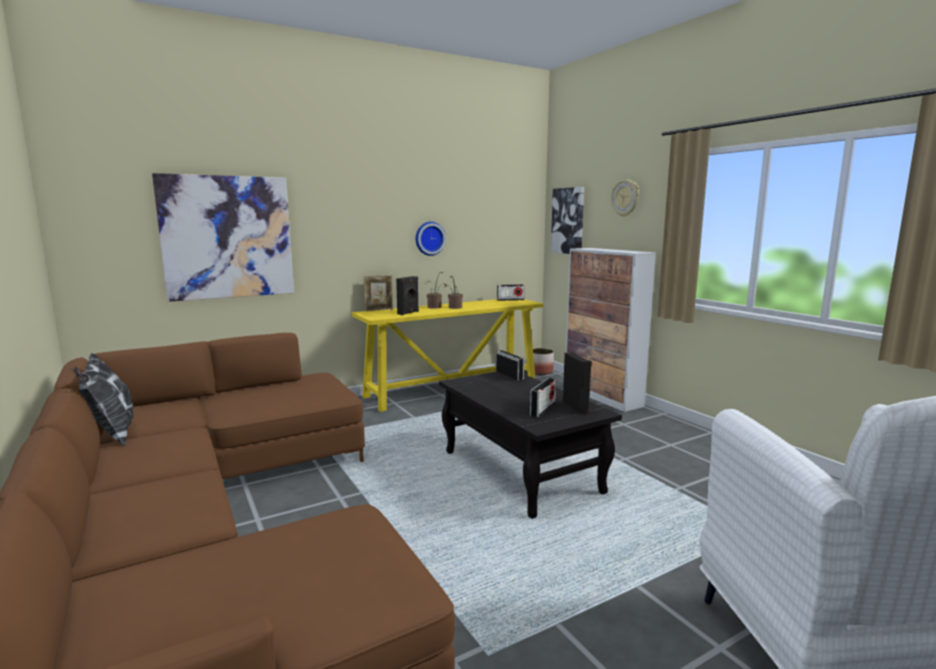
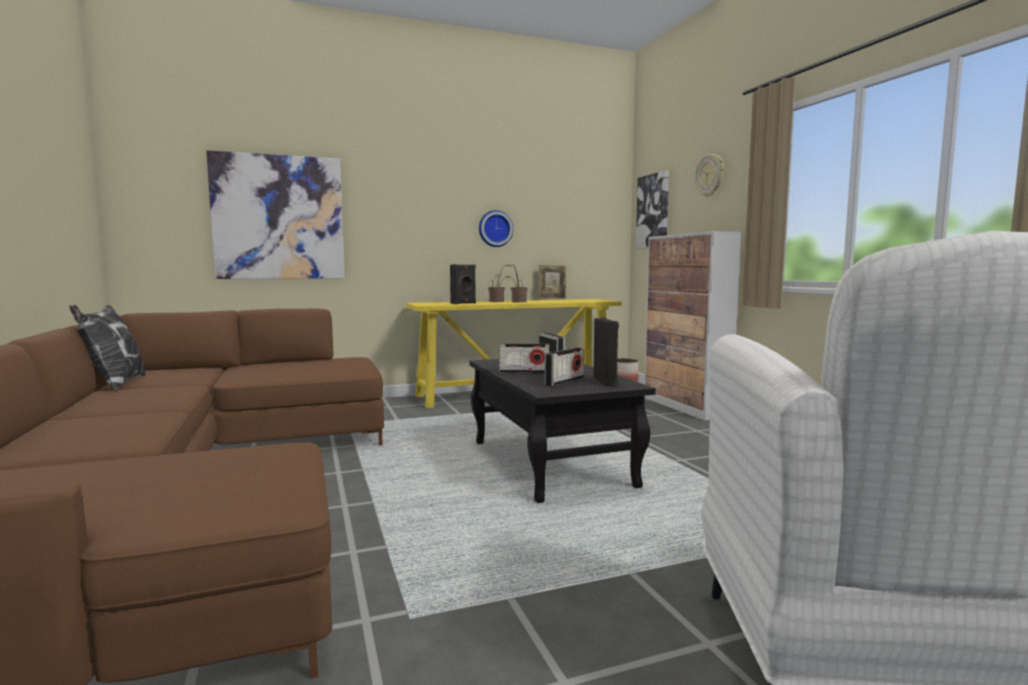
camera: 10 degrees right, 5 degrees down
picture frame [364,275,394,311] -> picture frame moved to [539,265,566,300]
radio [497,284,525,301] -> radio moved to [499,344,549,373]

